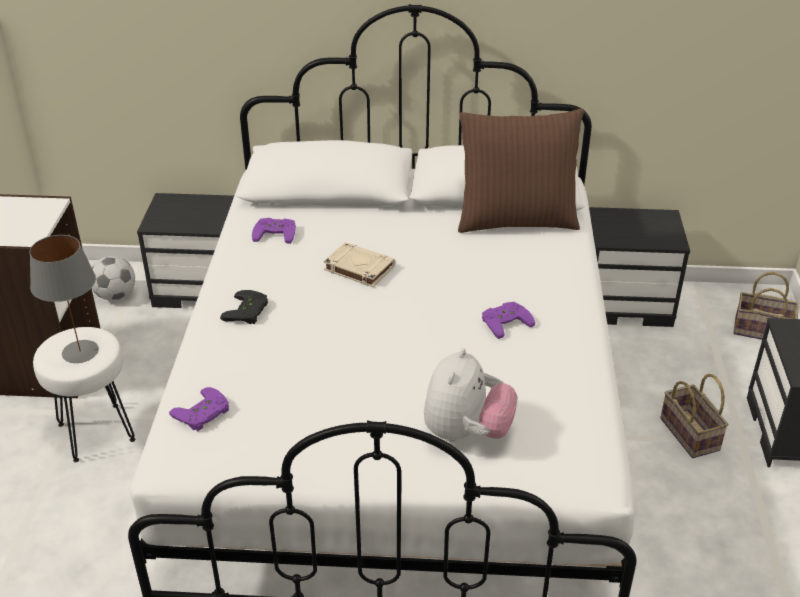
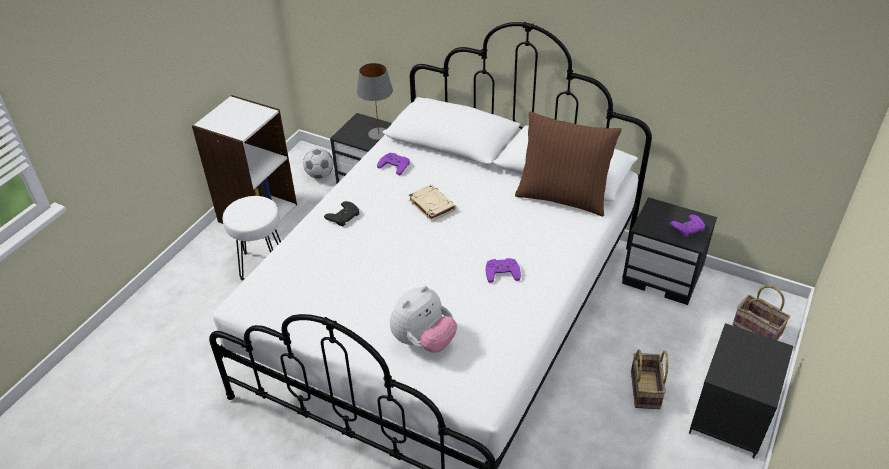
camera: 25 degrees right, 5 degrees up
grey table lamp [29,235,99,363] -> grey table lamp moved to [357,63,393,140]
purple game controller [169,387,229,431] -> purple game controller moved to [670,215,705,237]

